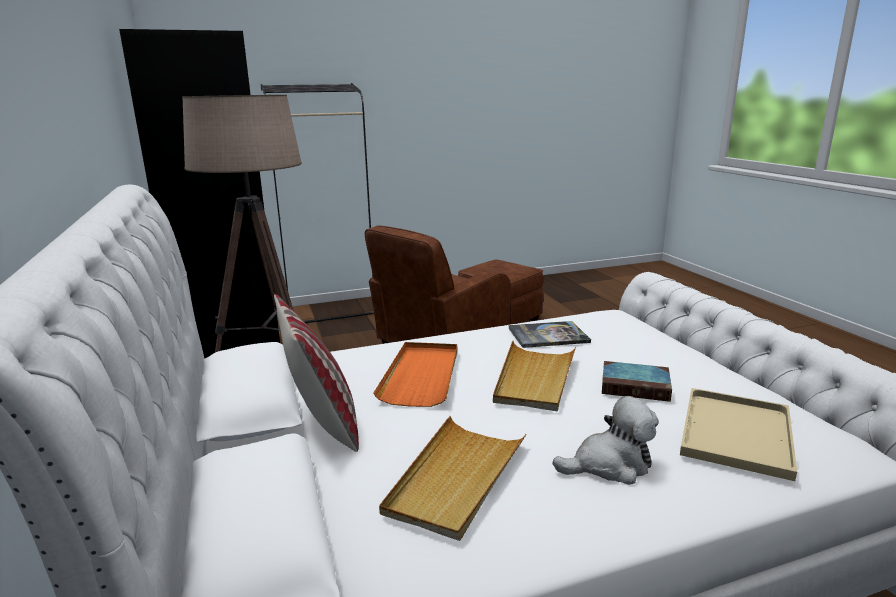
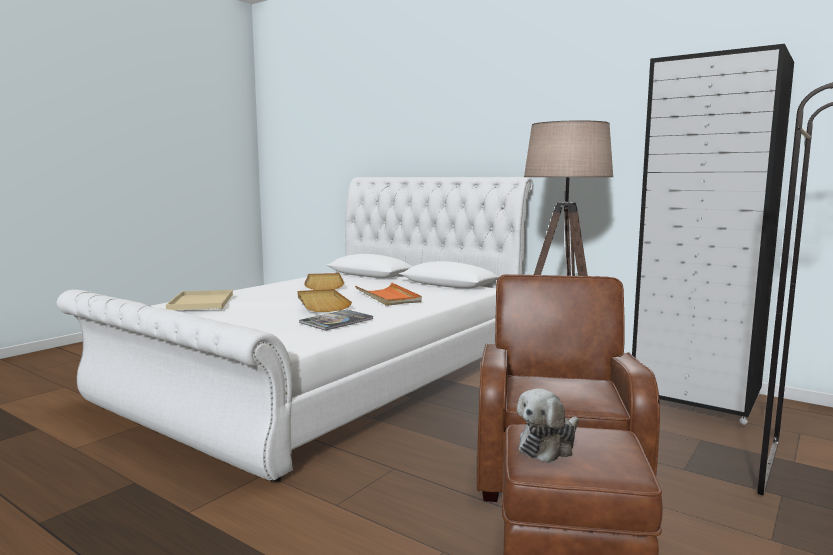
camera: 145 degrees right, 10 degrees down
pillow [274,294,359,452] -> none
plush toy [552,396,659,485] -> plush toy moved to [517,389,579,463]
book [602,361,672,402] -> none

